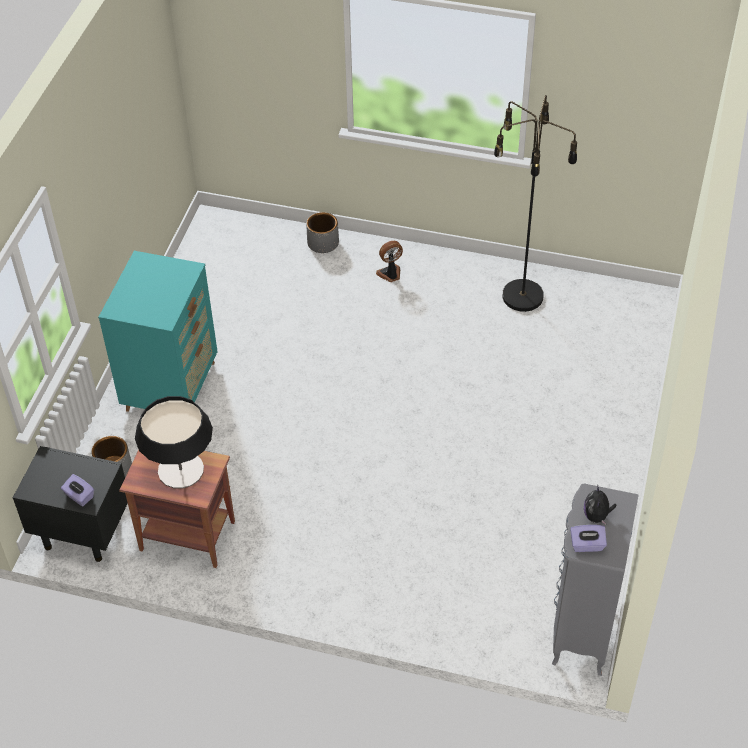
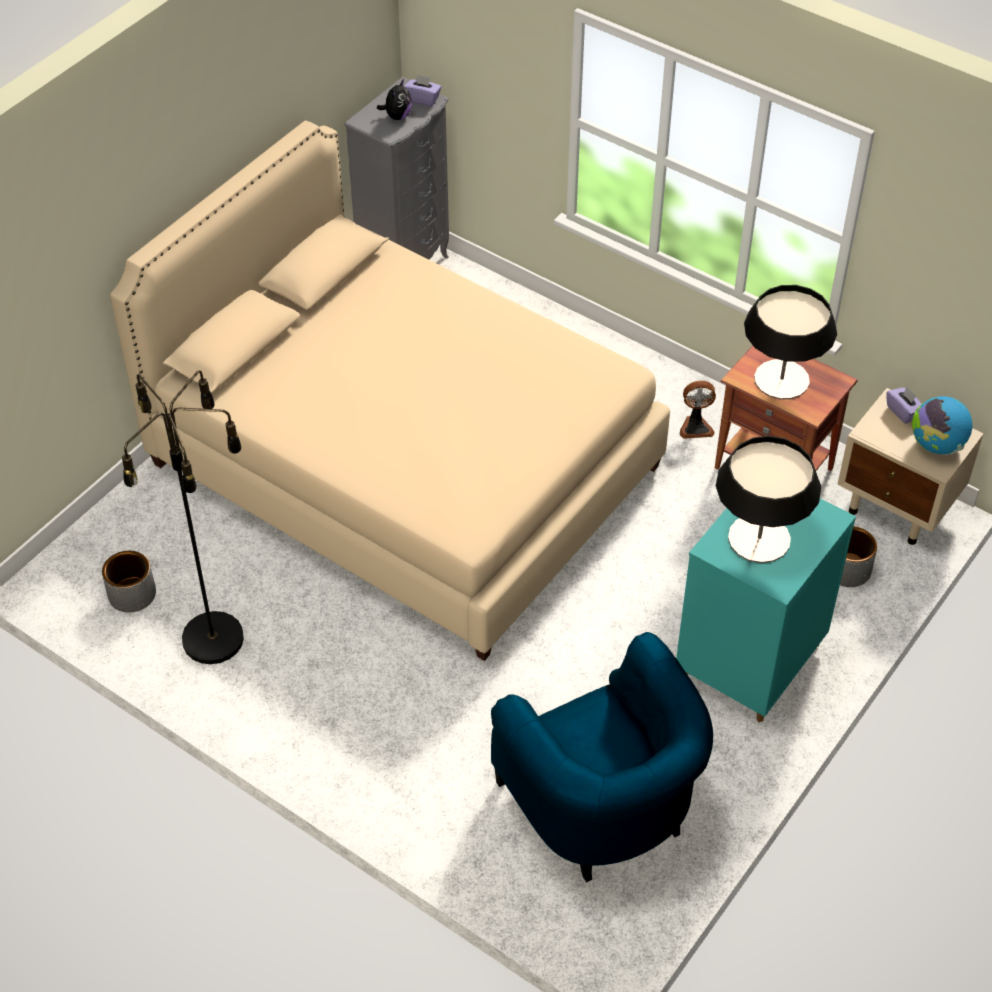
camera: 160 degrees left, 0 degrees up
black nightstand [13,446,128,562] -> beige nightstand [837,388,984,545]
grey planter [306,212,339,253] -> grey planter moved to [102,551,156,613]
fan [376,241,403,282] -> fan moved to [680,381,716,439]
none -> beige bed [110,121,670,661]
none -> blue armchair [491,632,713,882]
none -> table lamp [716,436,821,563]
none -> globe [912,396,972,455]

